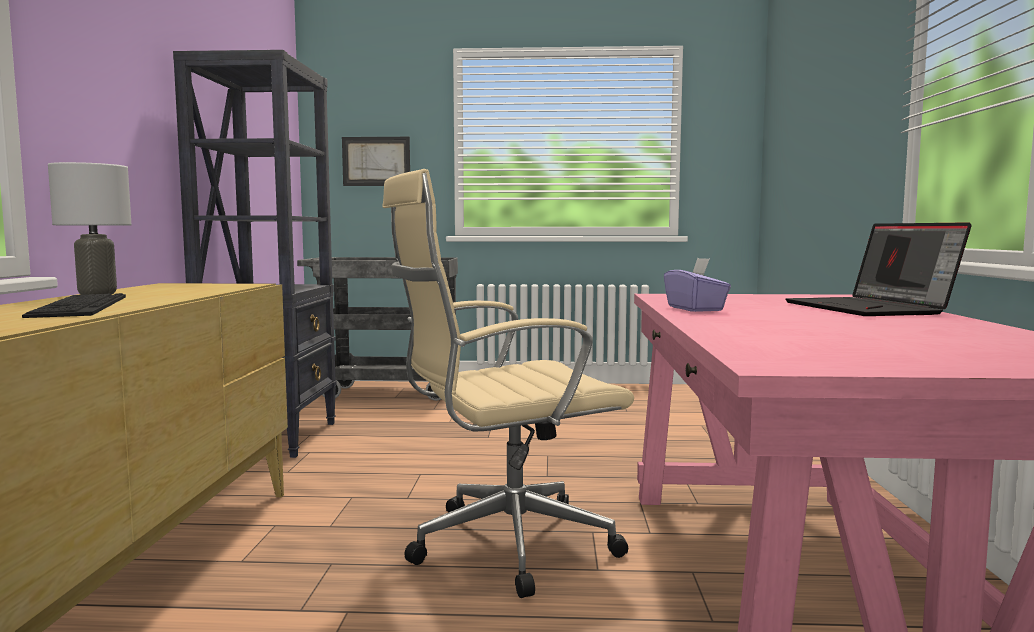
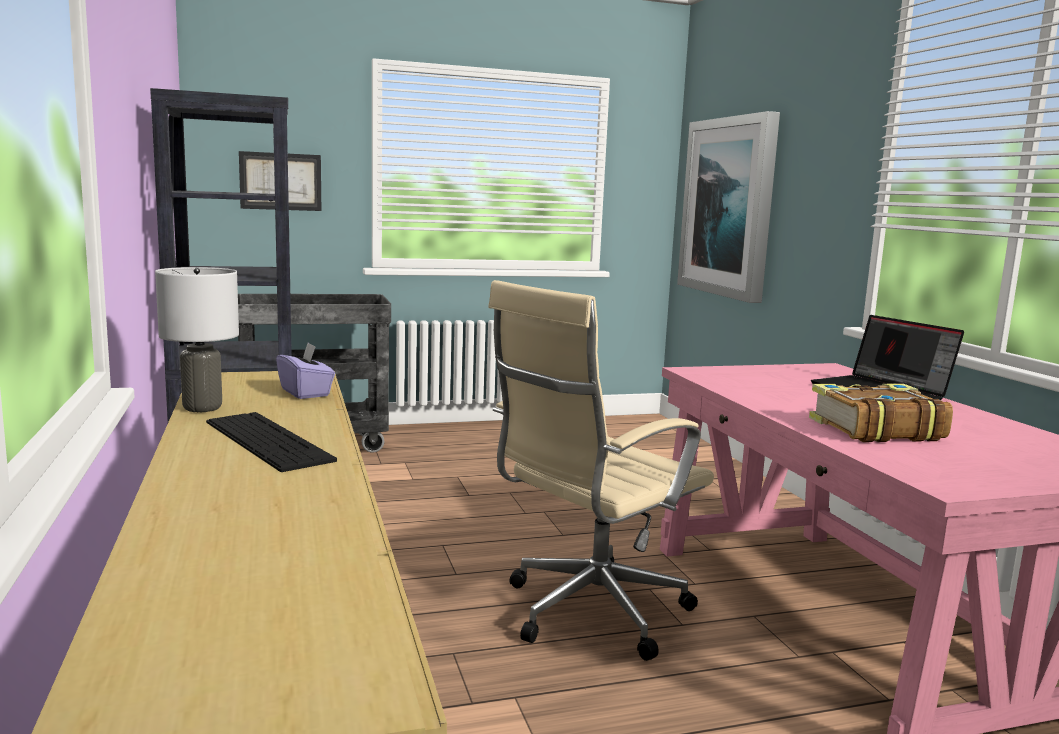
camera: 20 degrees left, 5 degrees up
purple tissue box [664,258,731,312] -> purple tissue box moved to [276,343,335,399]
none -> picture [677,111,780,303]
none -> book [809,384,953,442]

